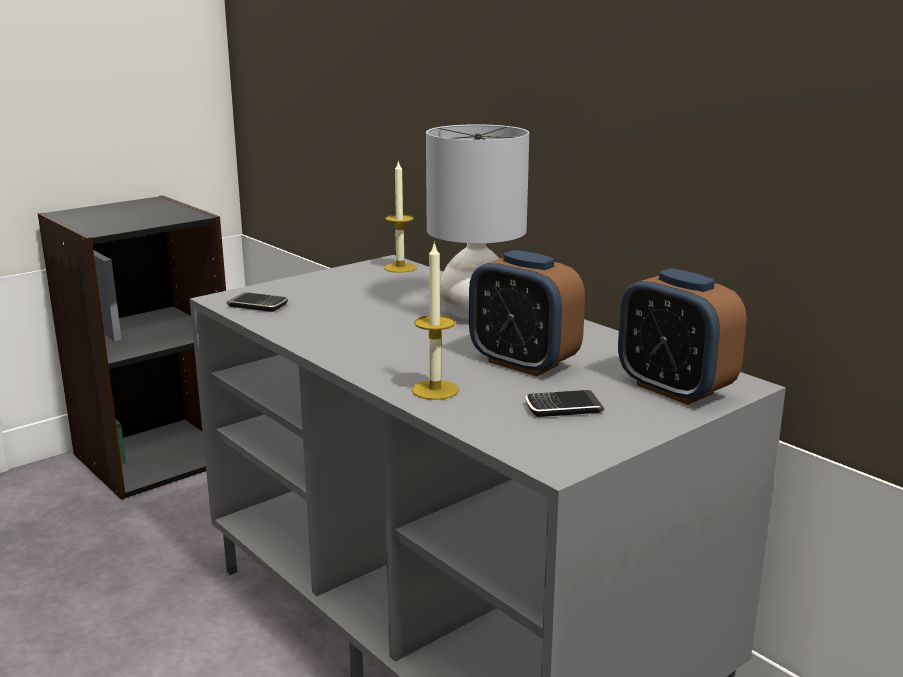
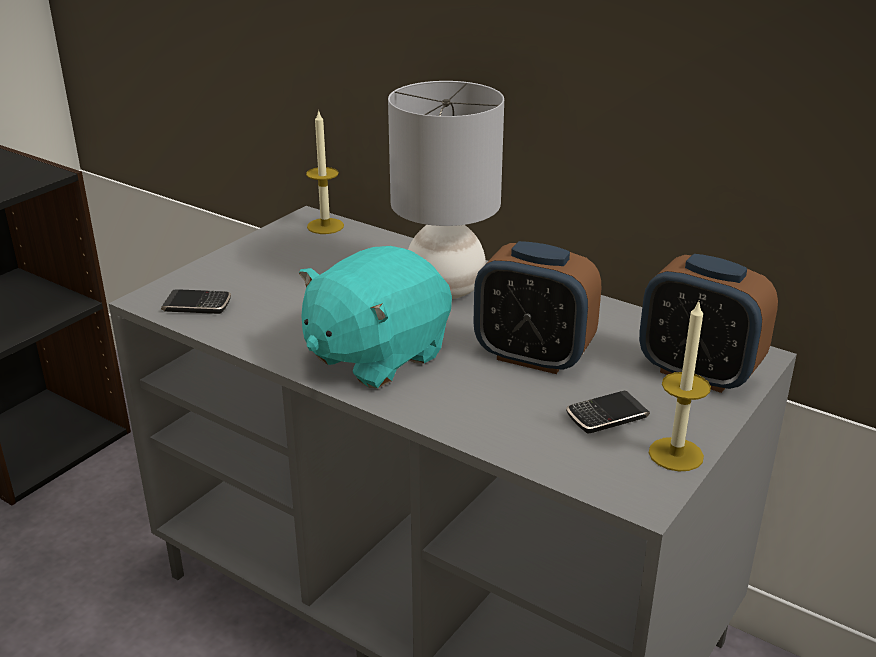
camera: 15 degrees left, 10 degrees up
candle [412,241,459,400] -> candle moved to [649,301,711,471]
none -> turquoise plush toy [299,246,452,388]

